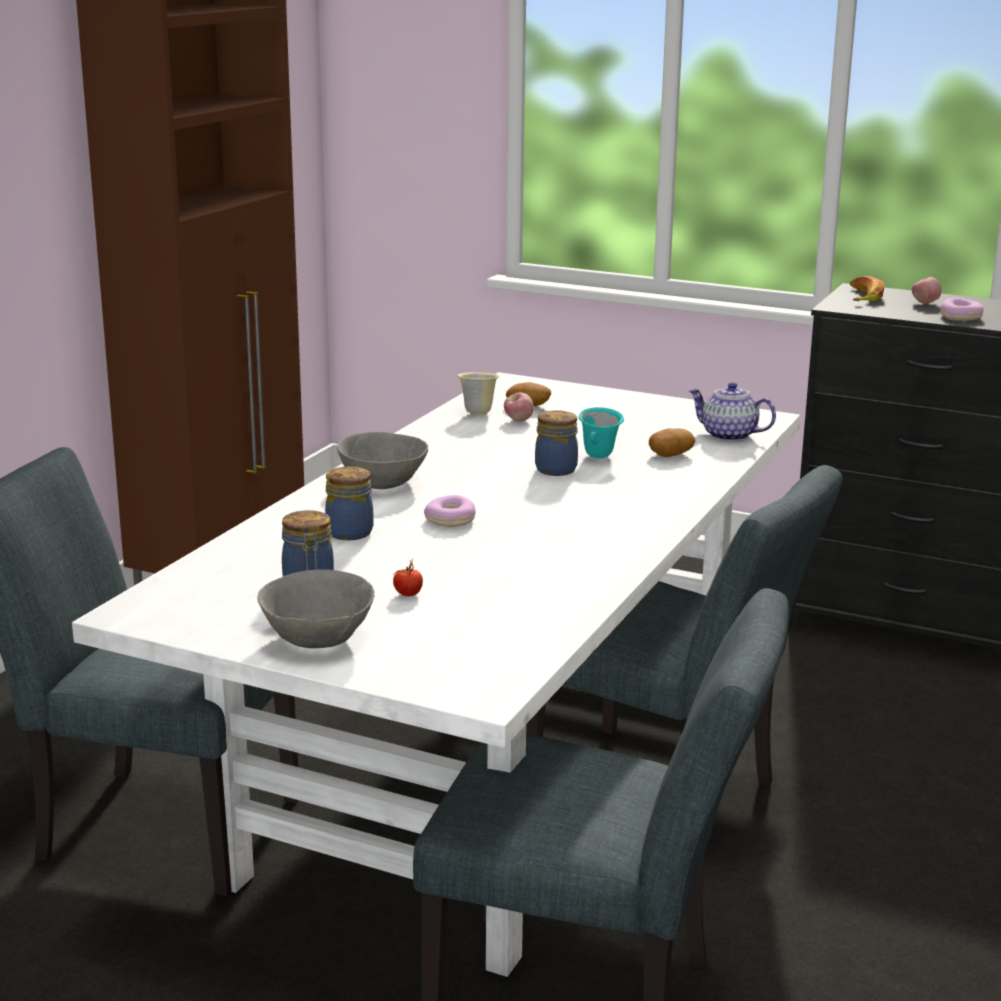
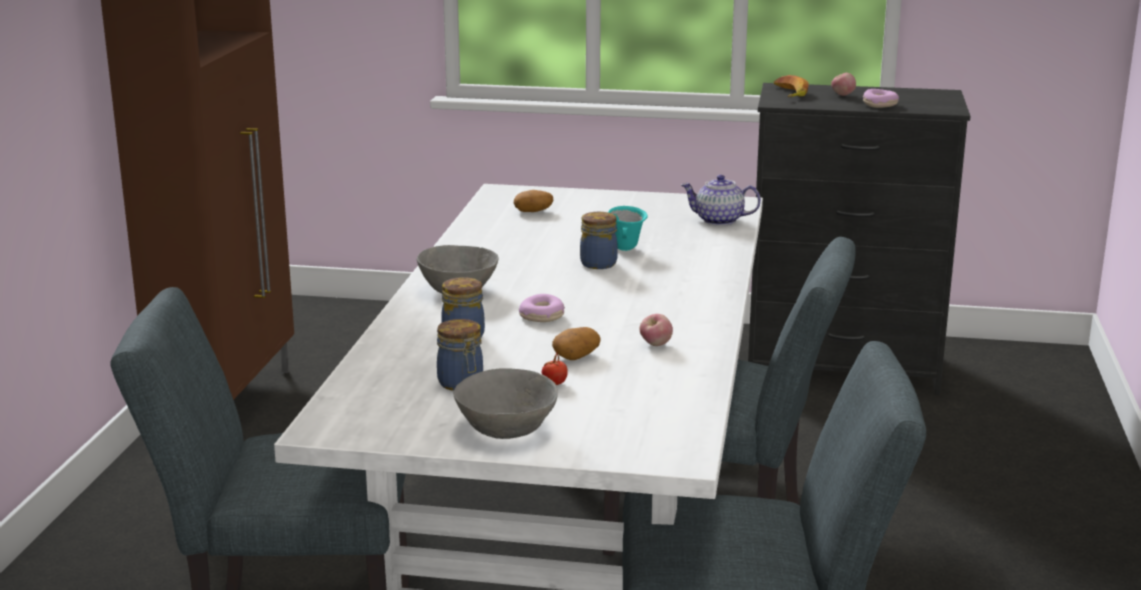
camera: 15 degrees left, 0 degrees up
beige mug [457,372,499,415] -> none
apple [504,392,534,422] -> apple moved to [639,314,673,346]
potato [649,428,695,457] -> potato moved to [552,327,600,360]

